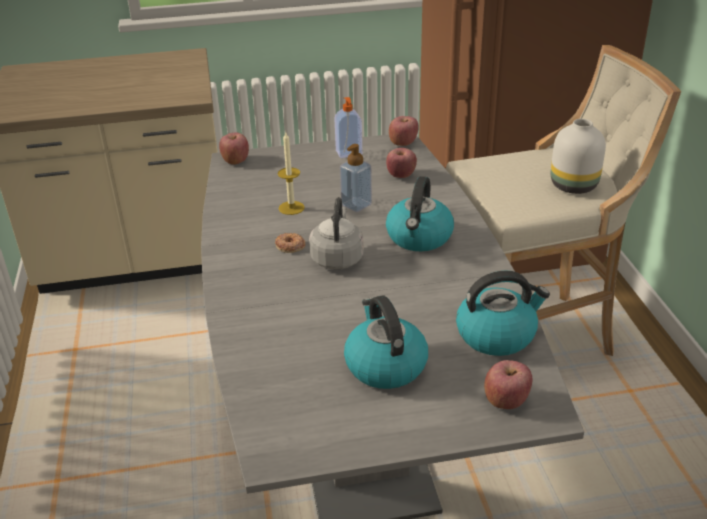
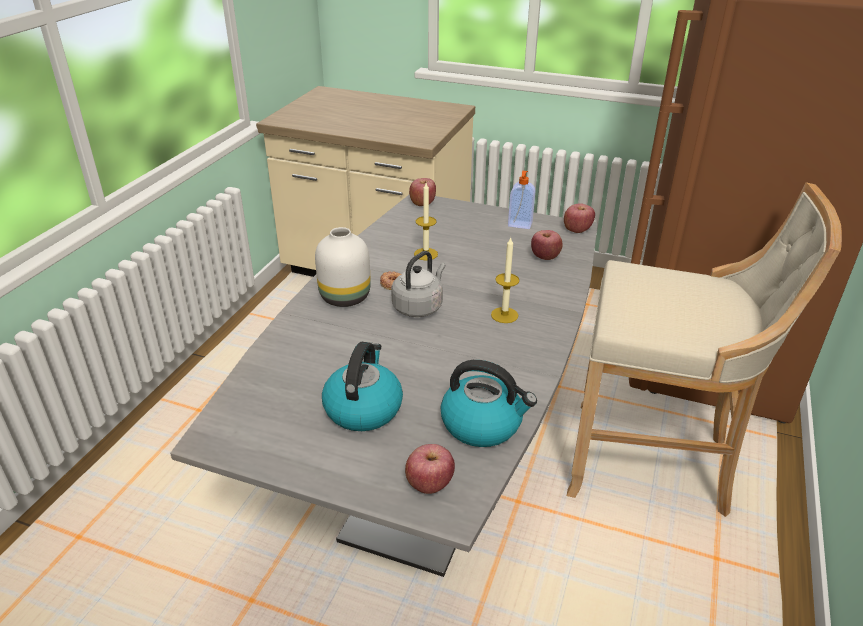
camera: 30 degrees right, 0 degrees up
soap dispenser [340,144,372,212] -> none
kettle [386,176,454,251] -> candle [491,237,519,323]
white vase [551,119,606,194] -> white vase moved to [315,227,371,307]

